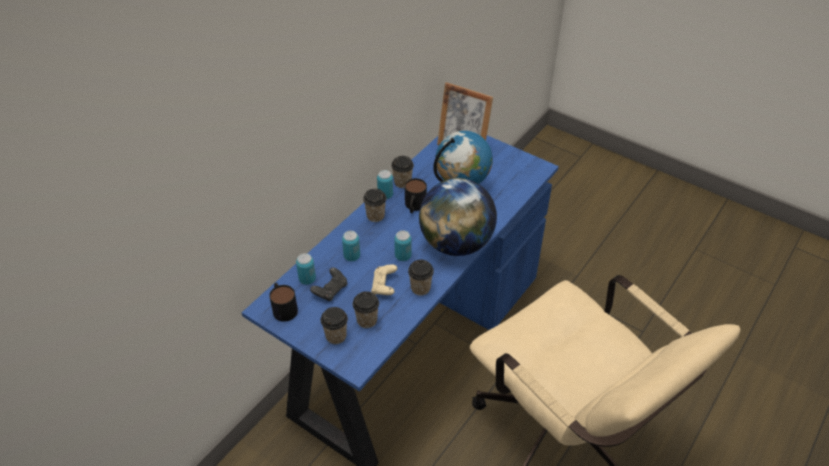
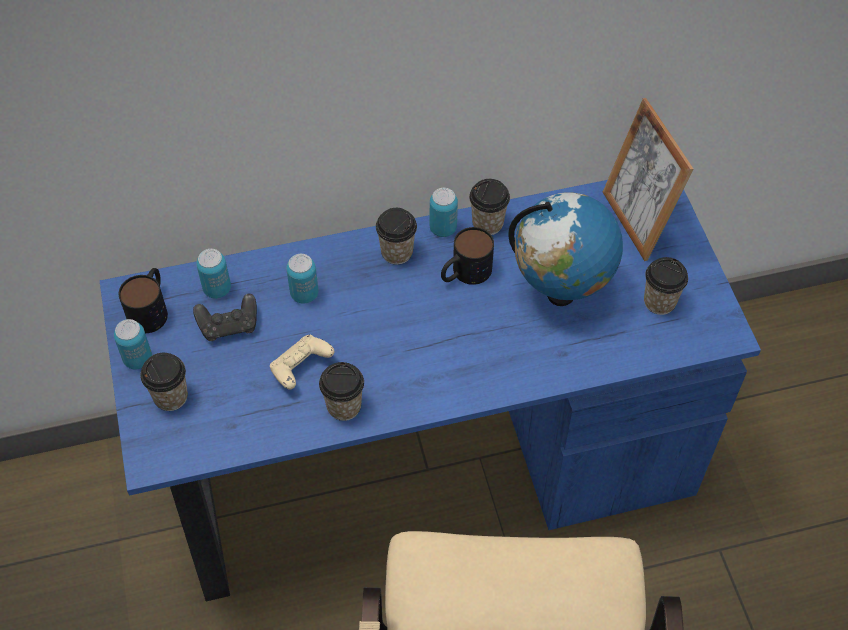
camera: 40 degrees right, 10 degrees up
cup [353,291,379,328] -> cup moved to [644,257,688,315]
can [394,230,411,261] -> can moved to [114,319,152,370]
globe [419,178,497,256] -> none

